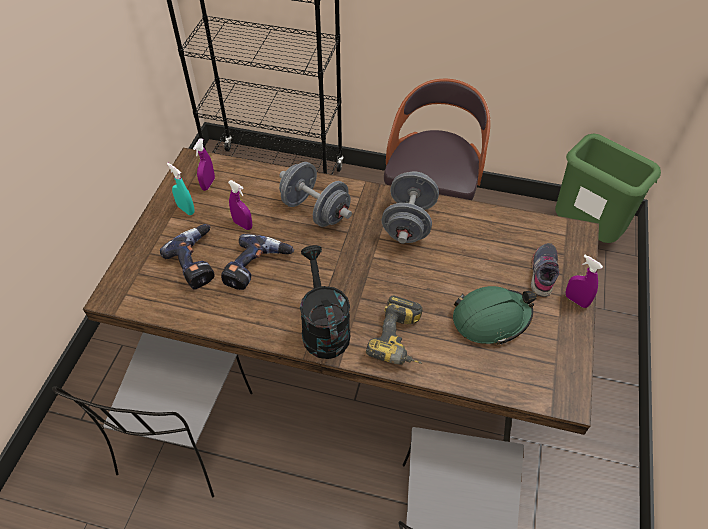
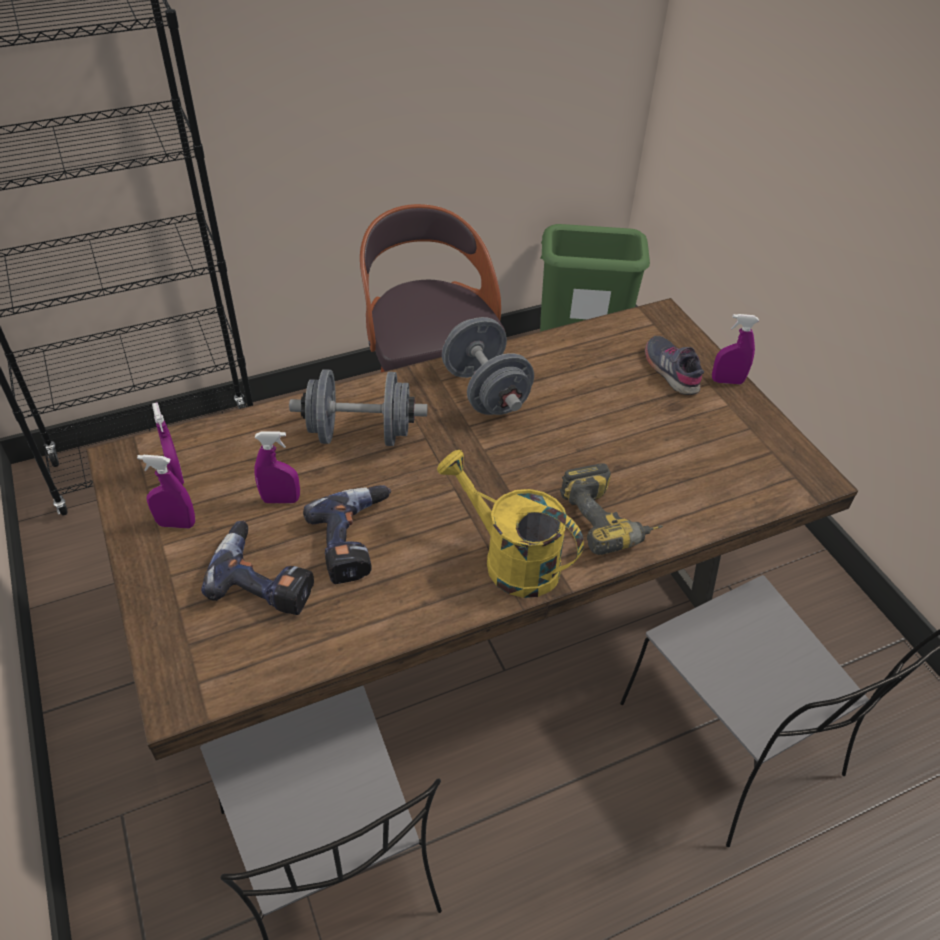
camera: 40 degrees left, 5 degrees down
turquoise spray bottle [167,163,195,215] -> purple spray bottle [137,455,195,528]
black watering can [300,245,350,359] -> yellow watering can [437,450,584,598]
green hard hat [453,286,537,345] -> none

